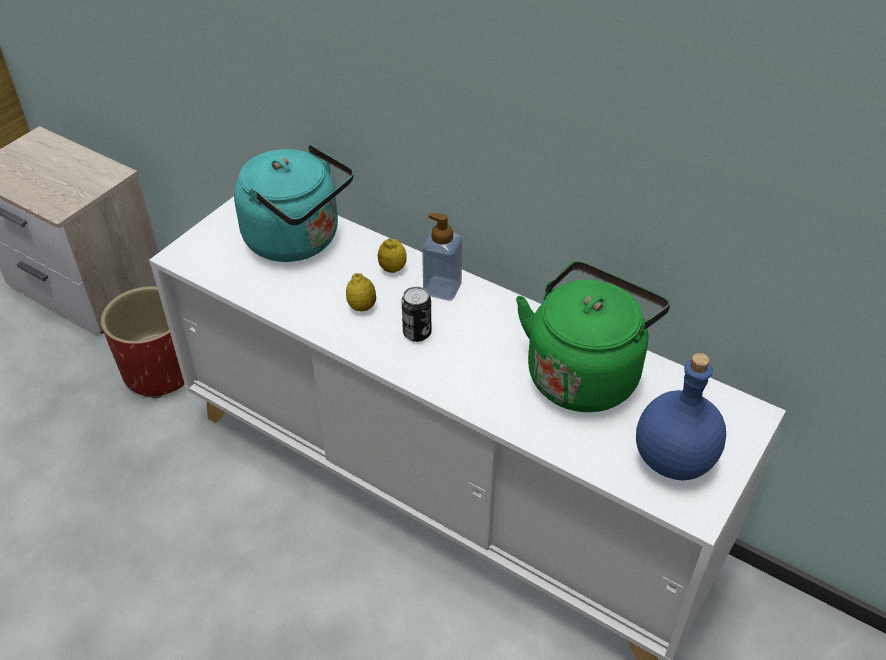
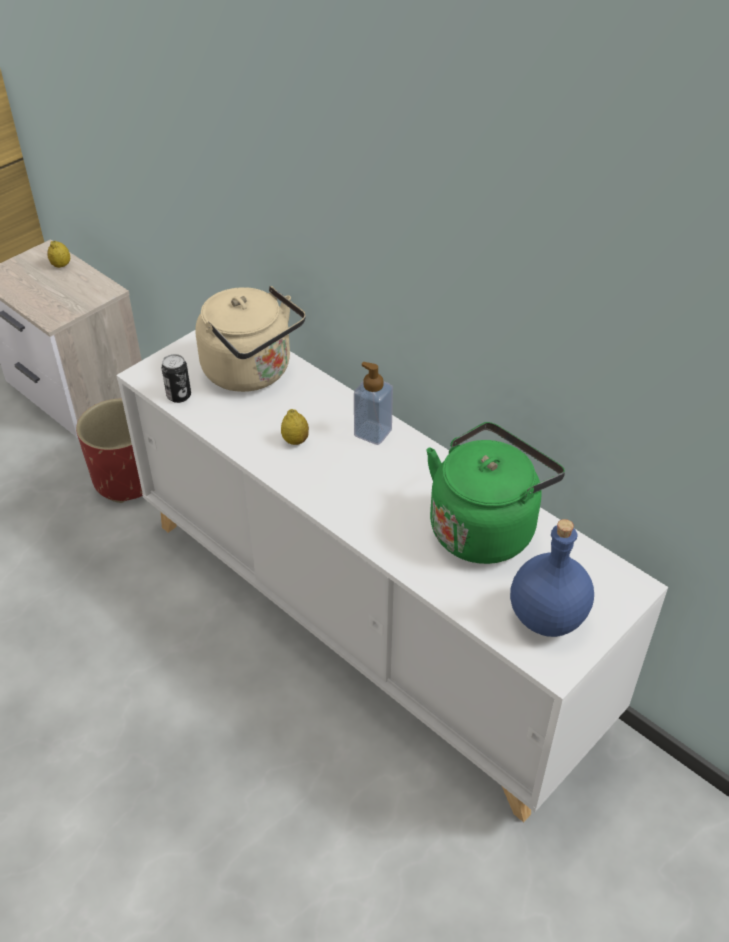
camera: 10 degrees right, 0 degrees up
turquoise kettle [234,145,354,262] -> beige kettle [195,286,306,392]
lemon [378,238,407,273] -> lemon moved to [47,241,70,268]
can [402,287,431,342] -> can moved to [161,354,191,403]

